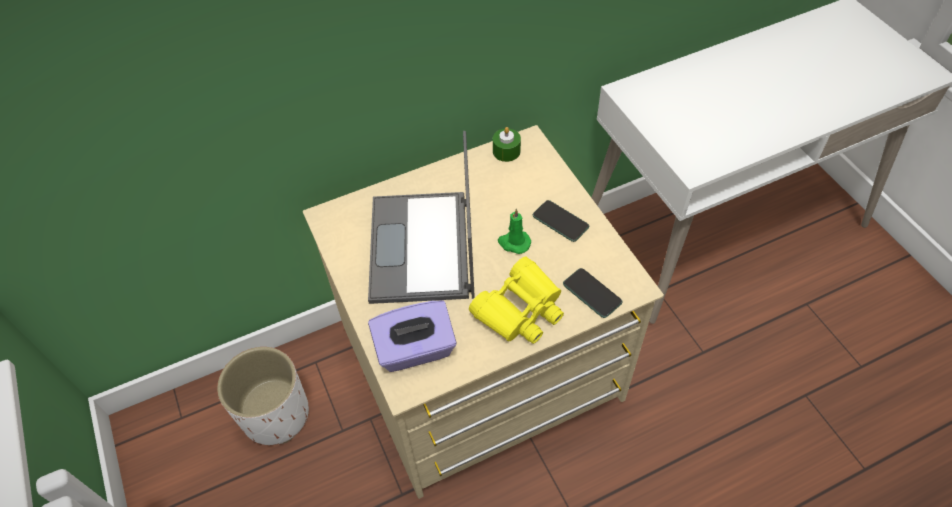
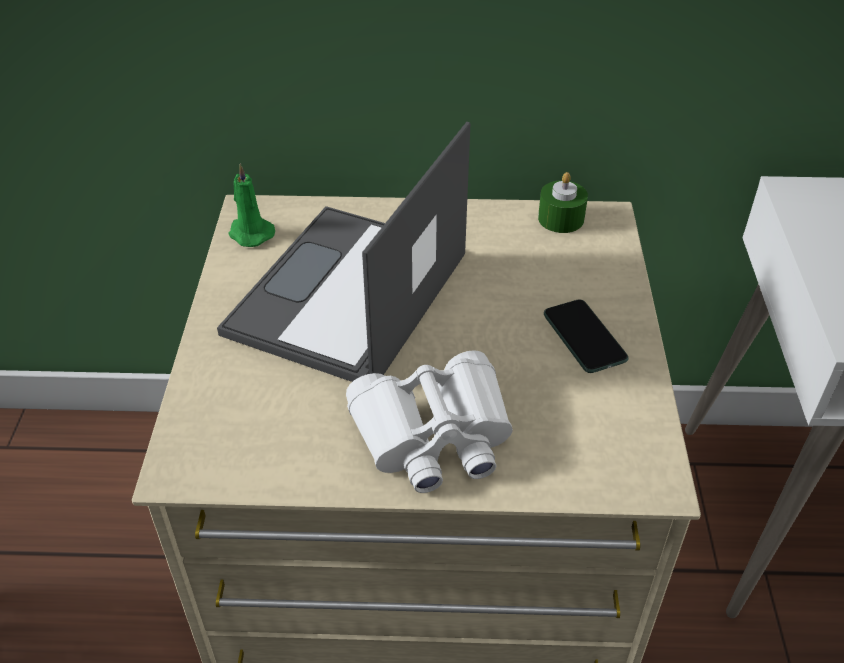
camera: 25 degrees right, 10 degrees down
white planter [217,347,309,445] -> none
purple tissue box [368,300,457,372] -> none
yellow binoculars [469,257,564,344] -> white binoculars [346,350,513,493]
green candle [498,209,531,254] -> green candle moved to [228,163,275,247]
phone [563,268,623,318] -> none

